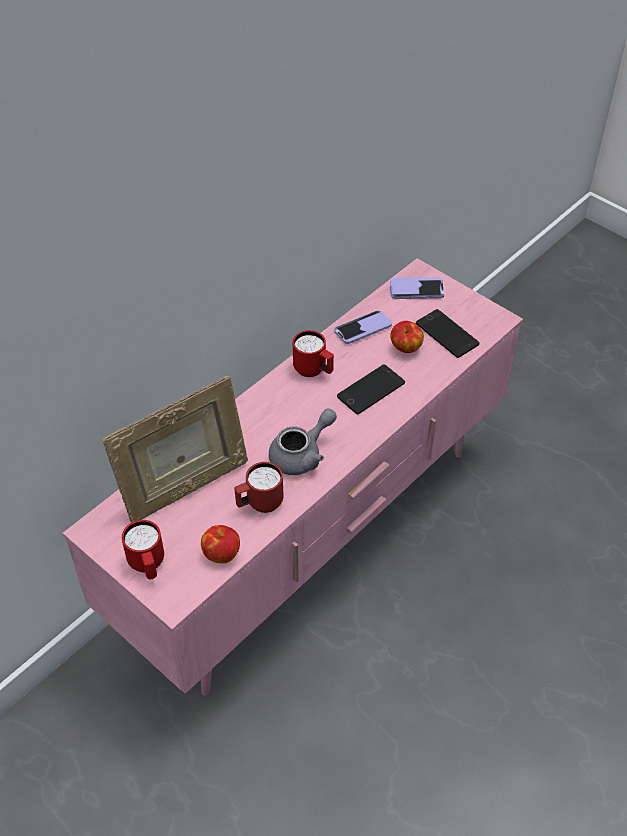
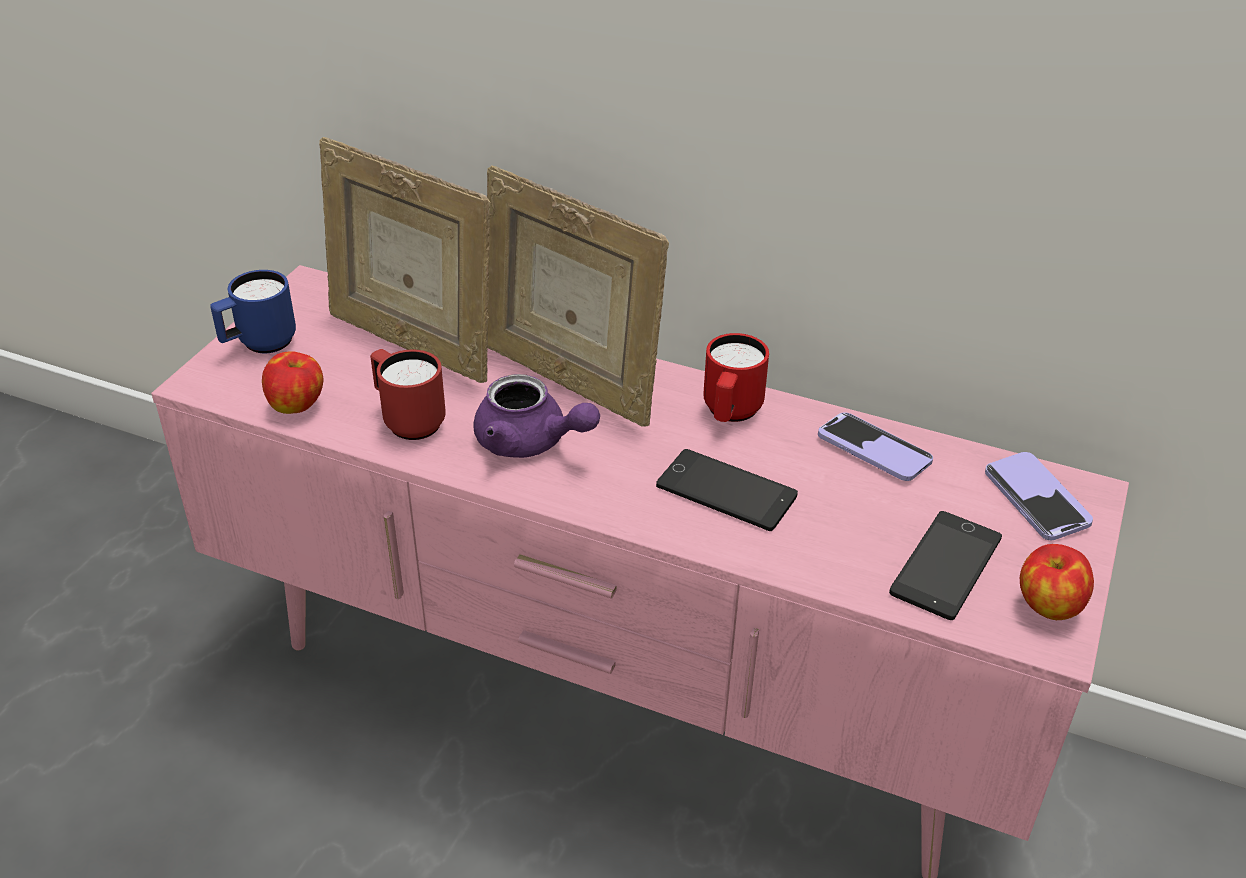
camera: 70 degrees right, 10 degrees down
red mug [122,520,164,579] -> blue mug [210,270,296,353]
grey teapot [269,408,337,475] -> purple teapot [473,374,600,458]
apple [390,321,424,353] -> apple moved to [1020,544,1094,620]
none -> picture frame [487,165,669,427]

